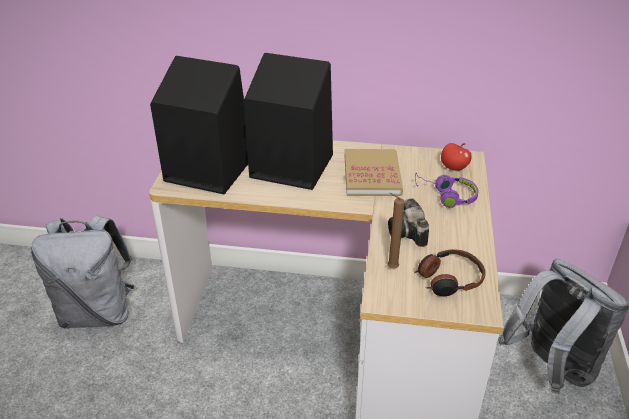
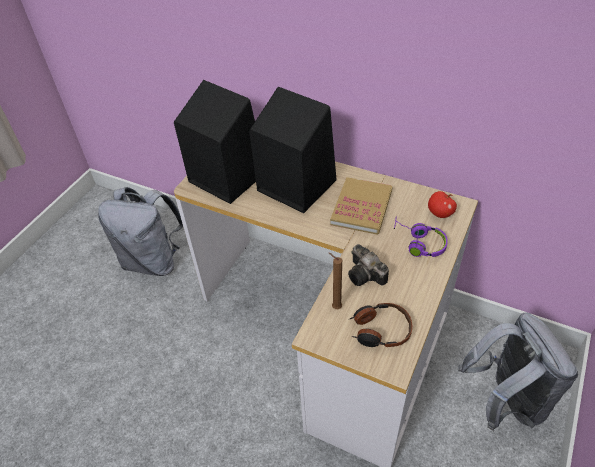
camera: 20 degrees right, 10 degrees up
camera [388,198,429,247] -> camera turned 45 degrees counterclockwise [348,244,389,286]

